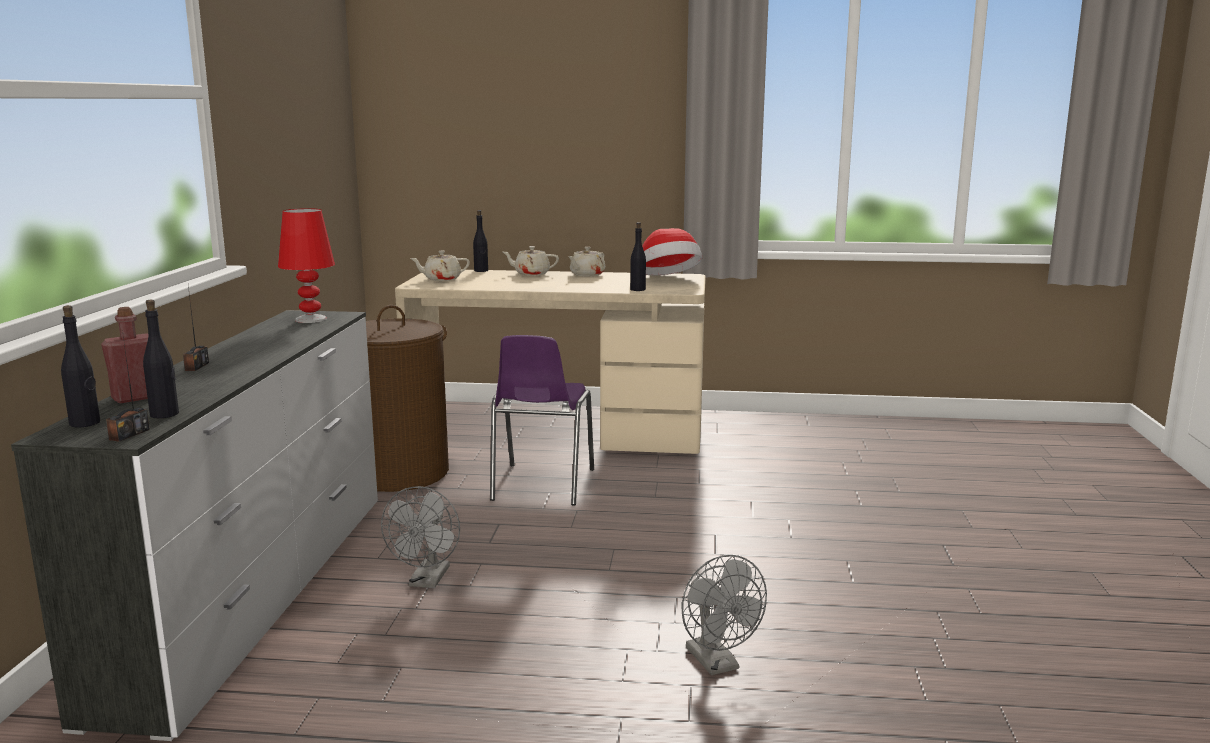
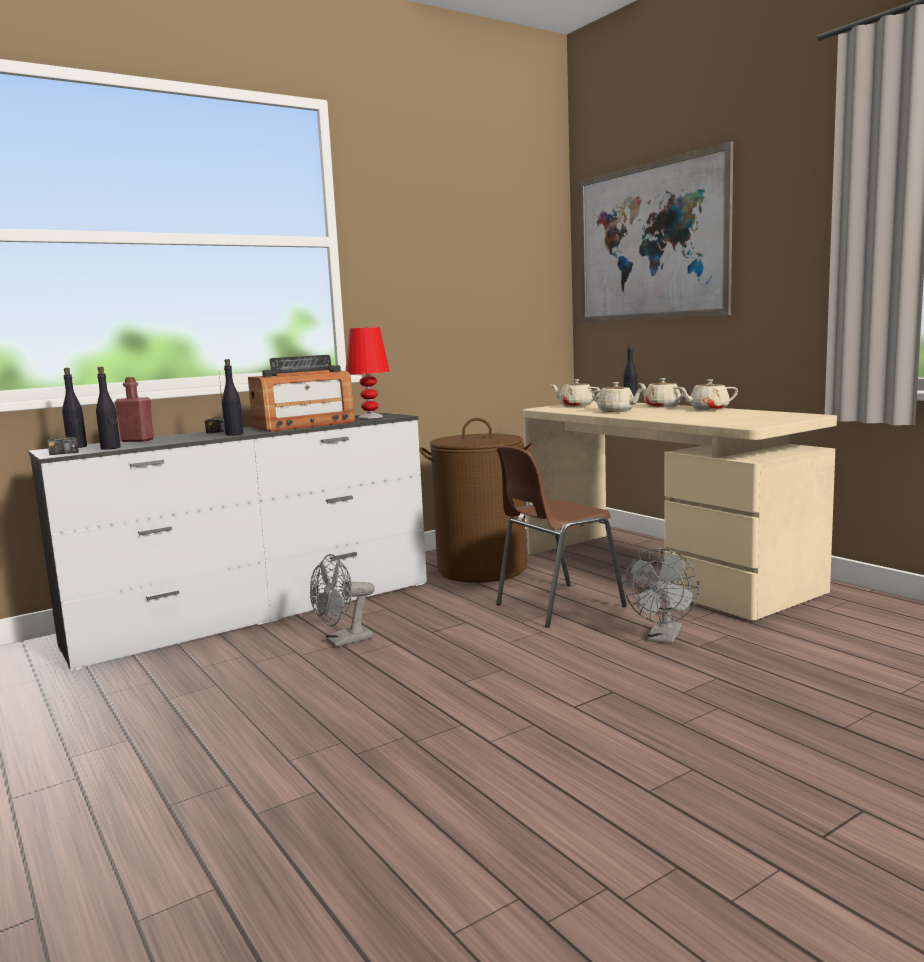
camera: 50 degrees right, 5 degrees down
purple chair [490,335,594,505] -> brown chair [496,446,627,628]
black bottle [630,222,646,291] -> black bottle moved to [222,359,243,436]
hat [642,228,702,275] -> none
grey fan [682,555,767,675] -> grey fan moved to [624,548,699,644]
none -> radio [248,355,355,432]
none -> picture [579,141,733,322]
none -> beige teapot [592,382,643,412]

